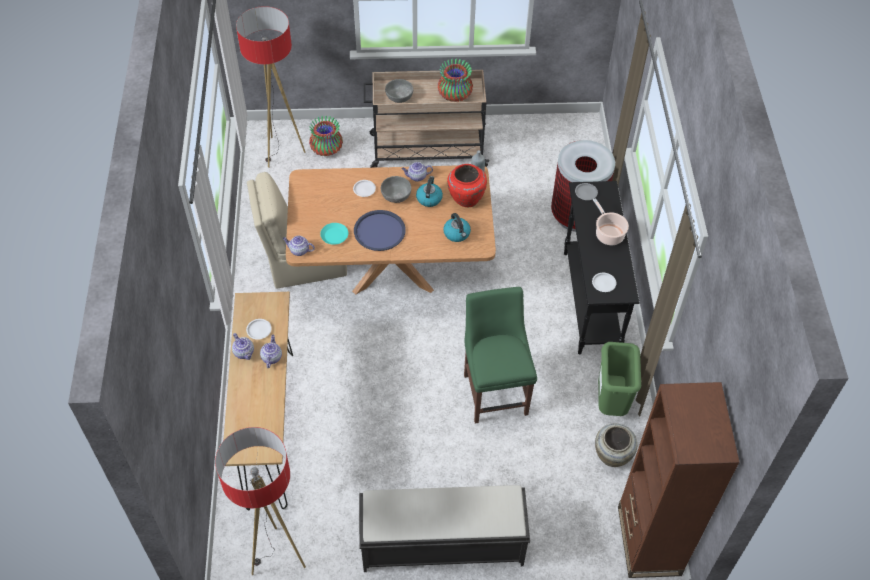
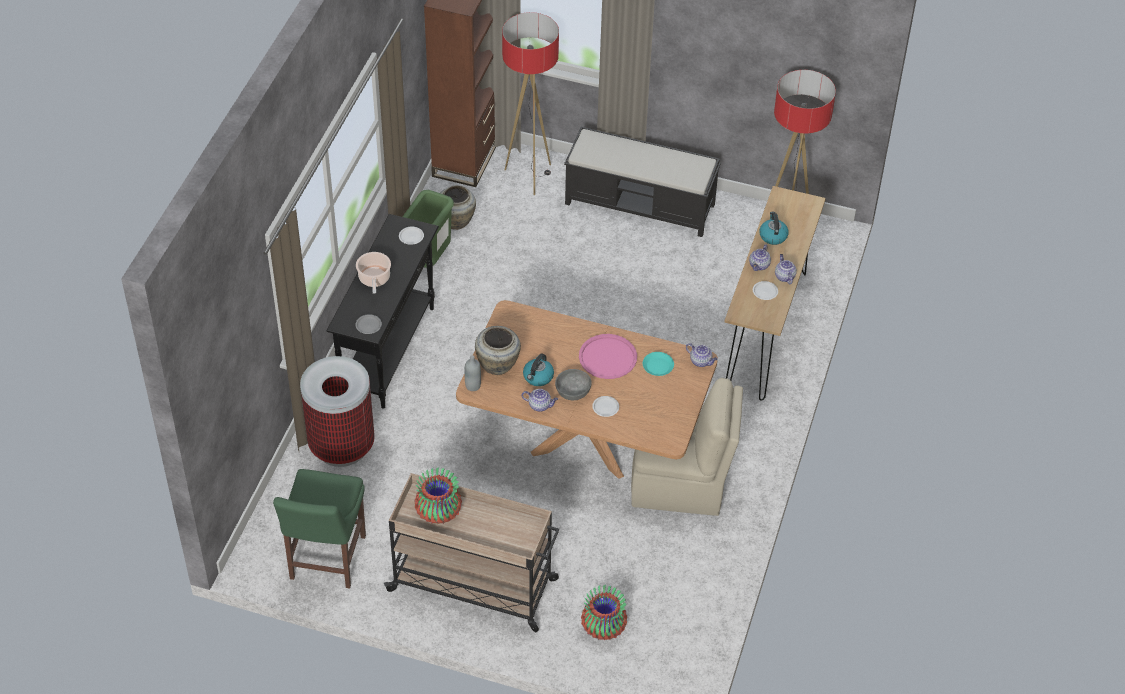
camera: 160 degrees left, 5 degrees down
floor lamp [236,6,305,168] -> floor lamp moved to [502,12,559,195]
blue tray [354,210,406,251] -> pink tray [579,334,637,379]
grey bowl [385,79,413,103] -> none
kettle [443,213,471,242] -> kettle moved to [759,212,789,245]
red vase [447,164,487,207] -> beige vase [475,326,521,375]
green chair [464,287,537,424] -> green chair moved to [273,469,366,589]

